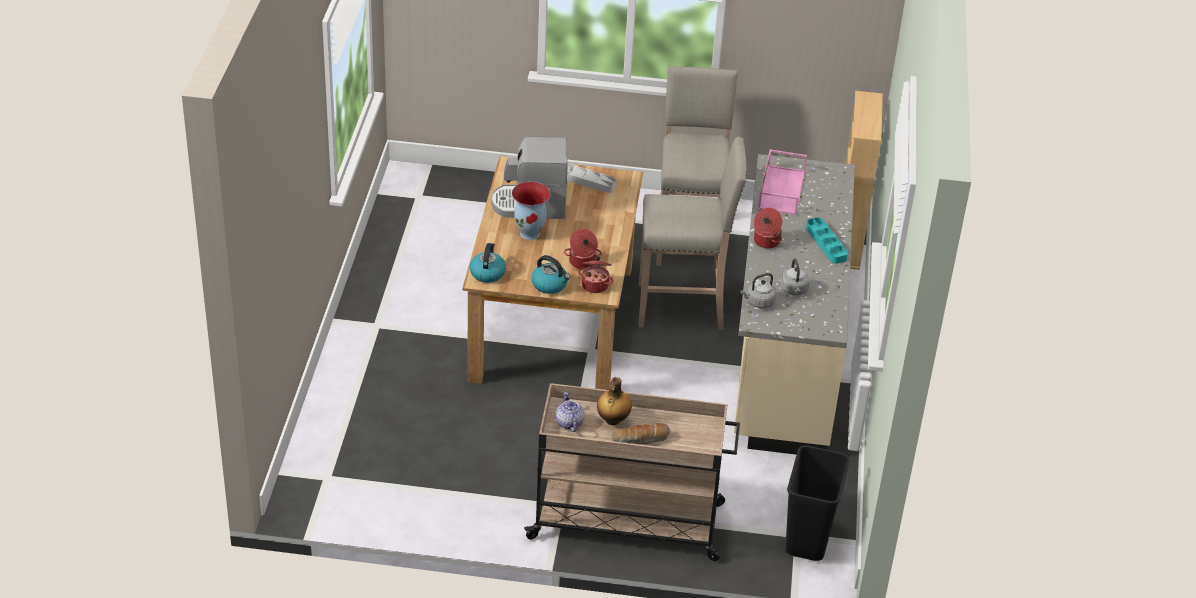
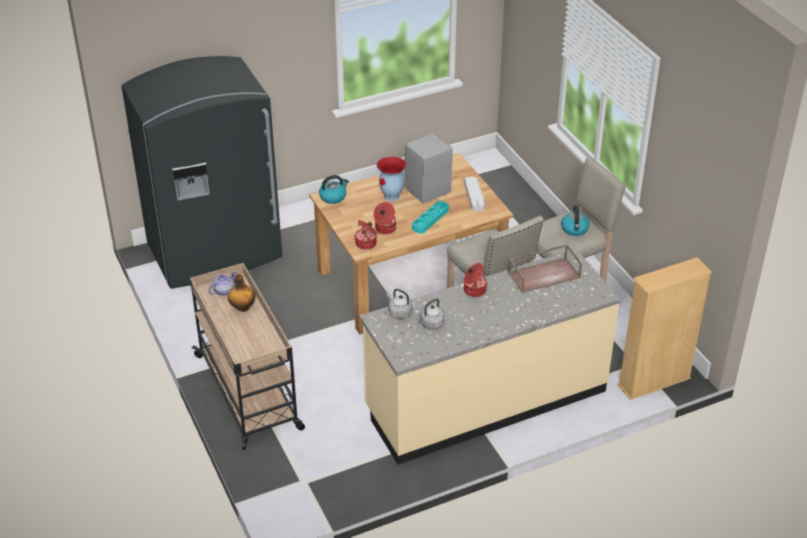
camera: 60 degrees right, 0 degrees up
kettle [531,255,570,294] -> kettle moved to [561,205,590,236]
bread [612,423,670,445] -> none
pink tray [758,149,807,215] -> brown tray [508,244,582,293]
black trash can [785,445,850,561] -> none
turquoise tray [806,217,848,264] -> turquoise tray moved to [412,201,449,234]
none -> grey fridge [122,56,282,289]

